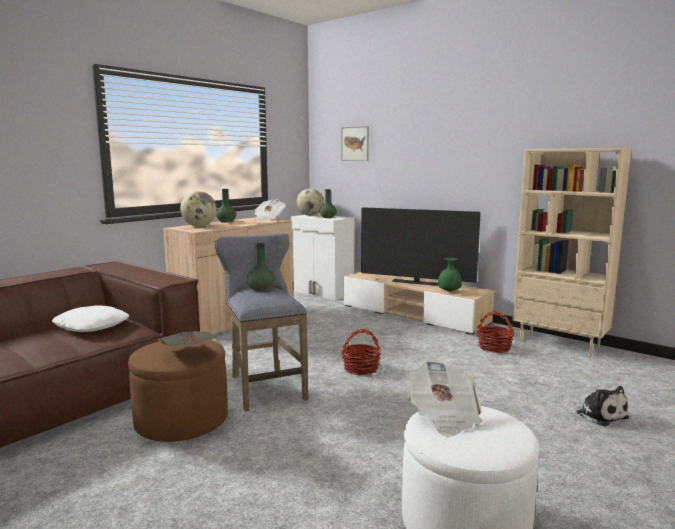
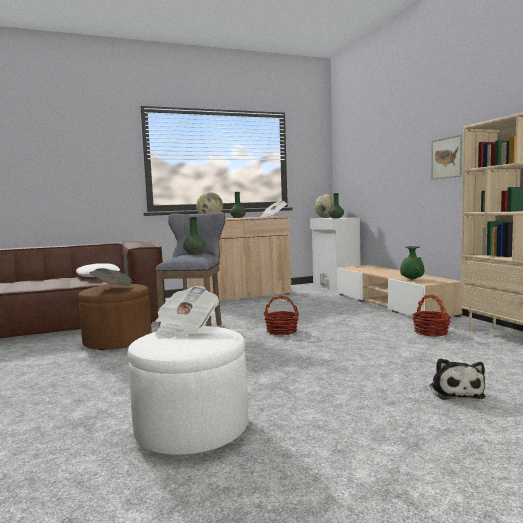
camera: 30 degrees right, 5 degrees down
picture [341,126,369,161] -> picture moved to [431,135,463,180]
television [361,207,481,286] -> none

